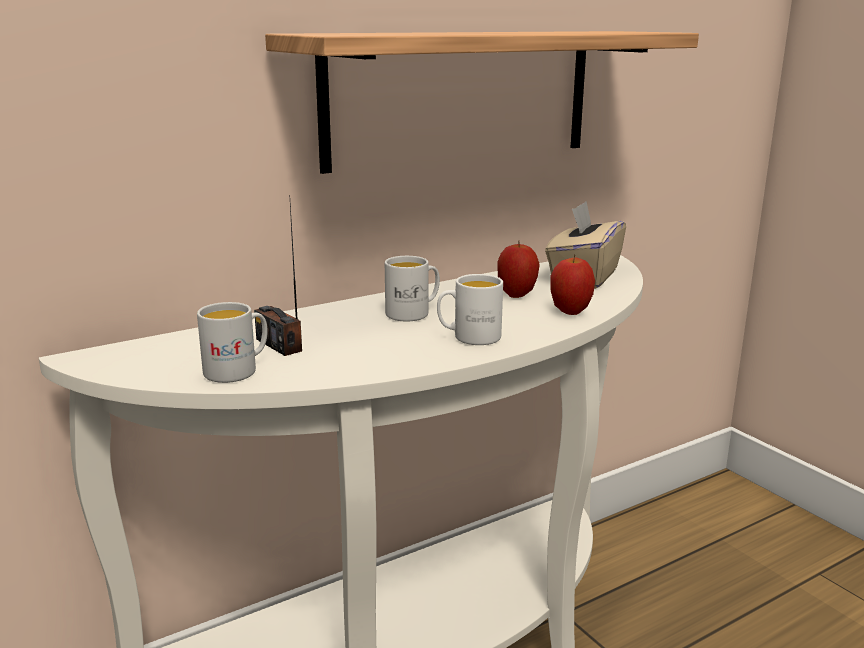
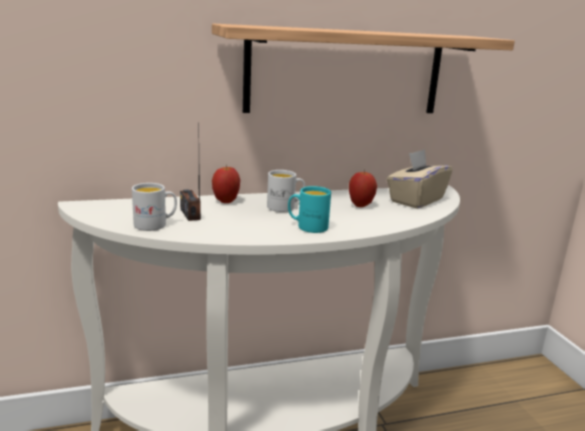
camera: 15 degrees right, 0 degrees up
white mug [437,274,503,345] -> turquoise mug [288,186,331,233]
apple [550,254,595,315] -> apple moved to [212,165,240,203]

